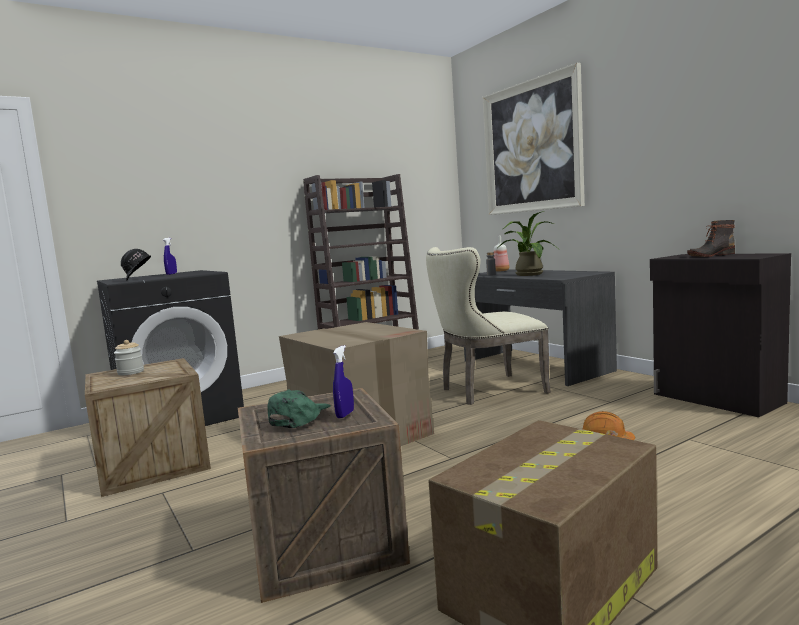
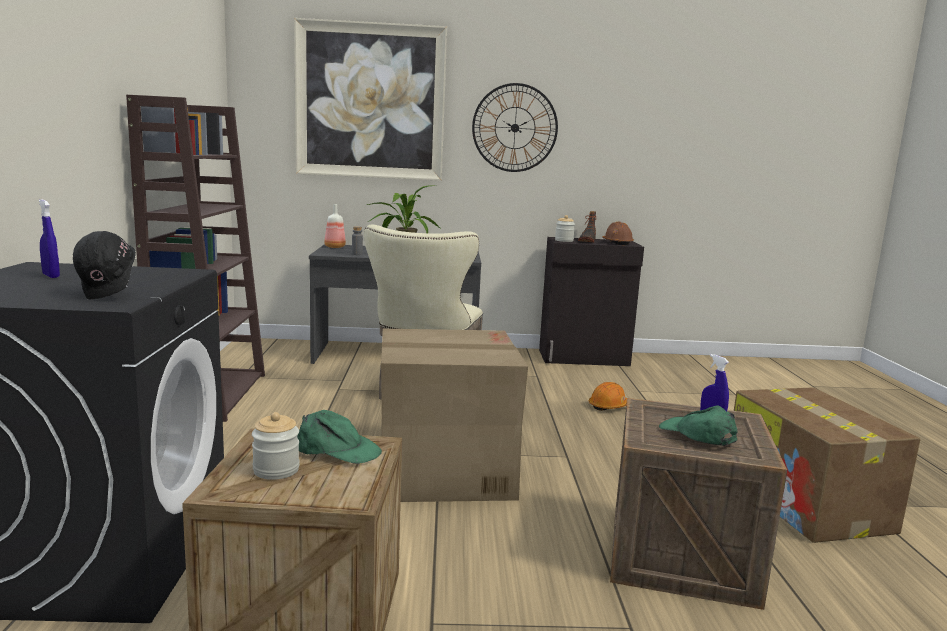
camera: 60 degrees left, 5 degrees up
none -> green cap [297,410,382,464]
none -> wall clock [472,83,558,172]
none -> jar [555,215,575,242]
none -> brown hard hat [602,221,634,245]

